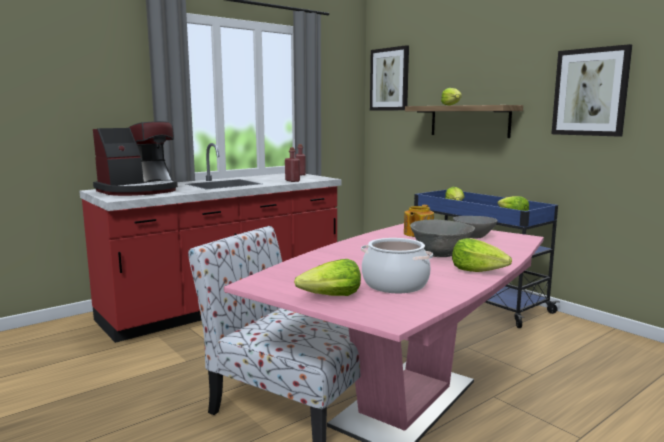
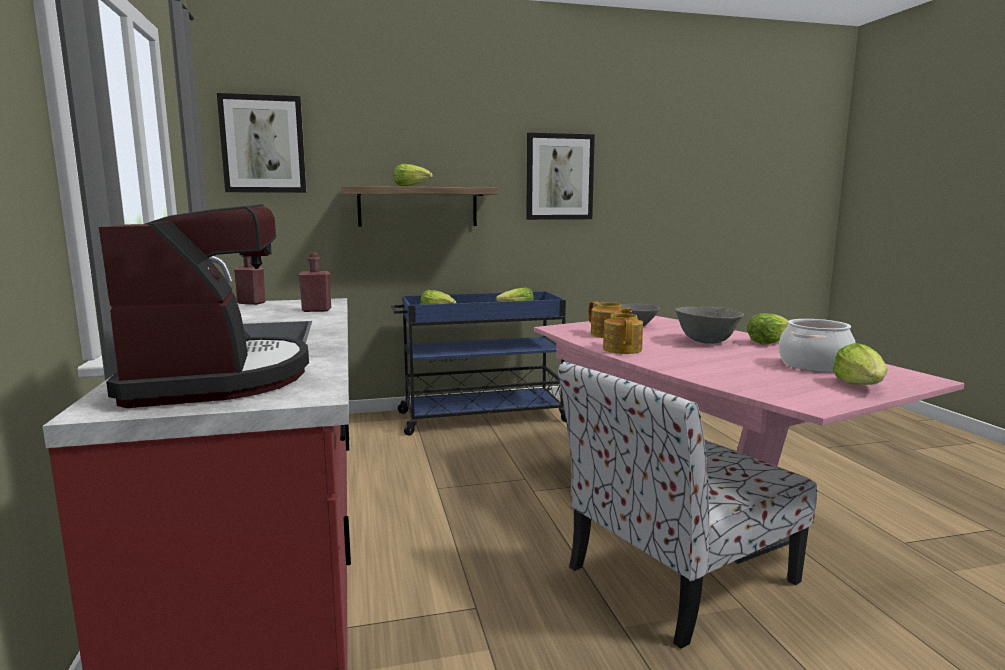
camera: 65 degrees left, 0 degrees up
none -> teapot [603,311,643,354]

